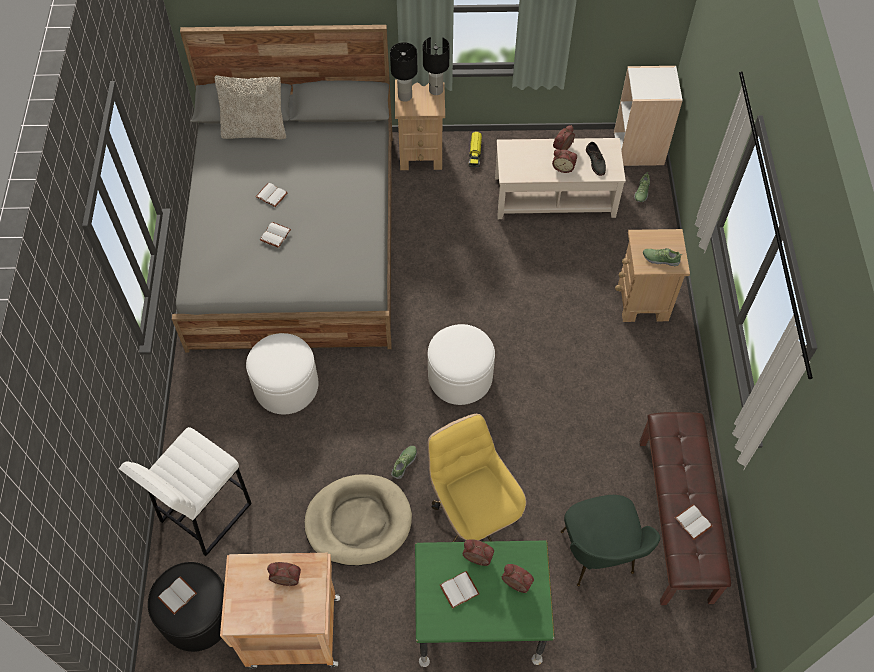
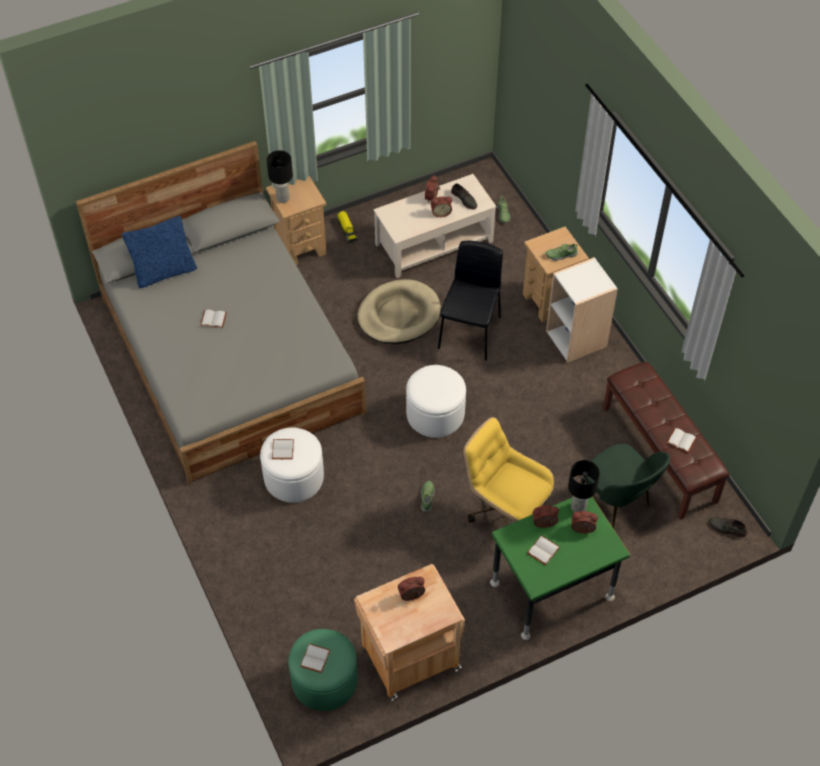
camera: 25 degrees left, 5 degrees down
white stool [119,427,252,556] -> none
black ottoman [148,562,224,652] -> green ottoman [288,629,358,711]
beige pillow [215,75,286,139] -> blue pillow [122,216,197,288]
white book [260,222,291,248] -> white book moved to [272,439,294,459]
beige dog bed [304,474,412,566] -> beige dog bed moved to [357,279,441,344]
black table lamp [423,37,450,95] -> black table lamp moved to [568,460,600,512]
bookcase [614,66,683,166] -> bookcase moved to [546,257,618,363]
none -> black chair [438,241,503,360]
none -> grey shoe [708,517,747,537]

